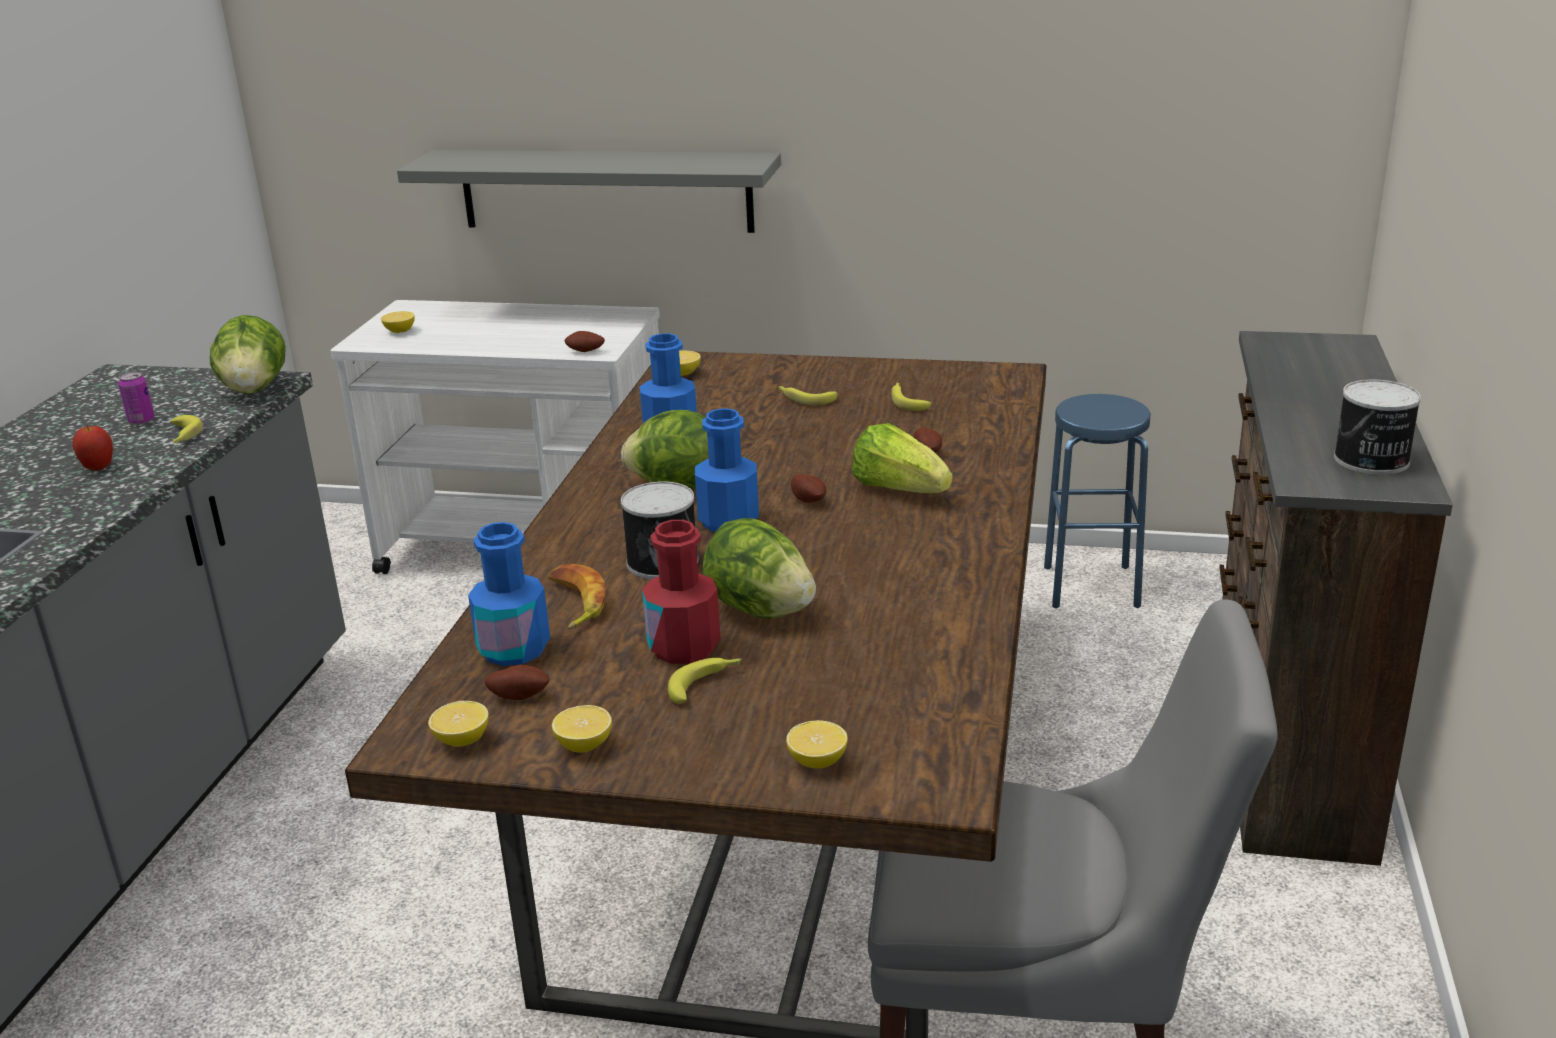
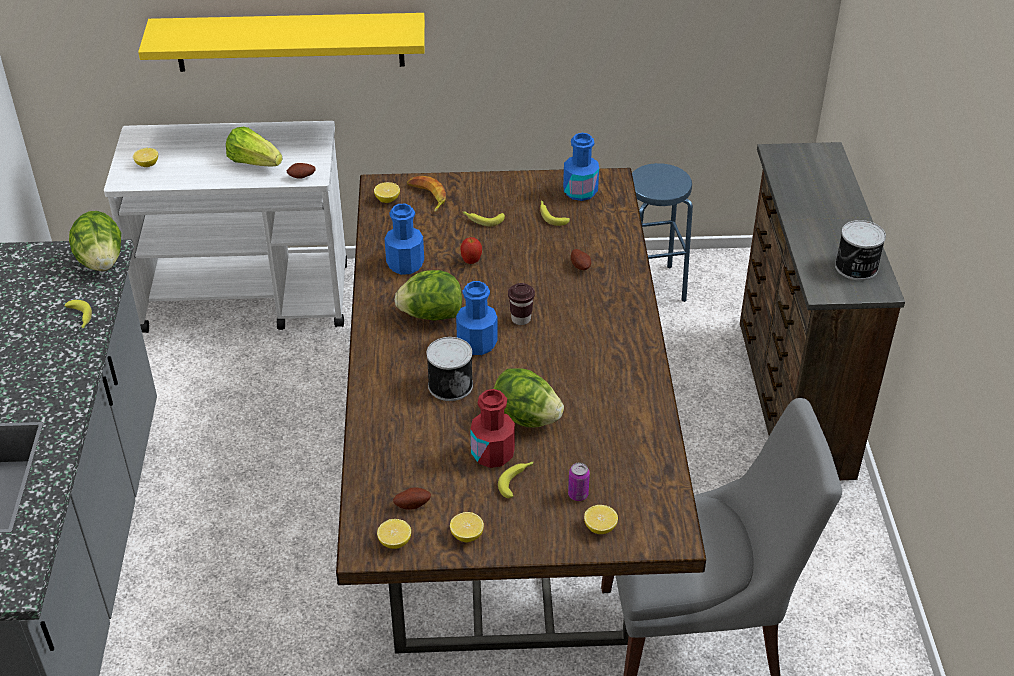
camera: 15 degrees left, 15 degrees up
apple [72,424,113,471] -> apple moved to [461,237,482,264]
can [118,372,155,425] -> can moved to [568,463,590,501]
grey shelf [397,150,781,233] -> yellow shelf [138,13,425,72]
blue bottle [468,522,550,666] -> blue bottle moved to [563,133,599,201]
banana [548,564,606,629] -> banana moved to [407,176,446,212]
potato [791,474,826,503] -> brown cup [508,283,535,325]
lettuce [852,423,952,493] -> lettuce moved to [226,127,282,166]

